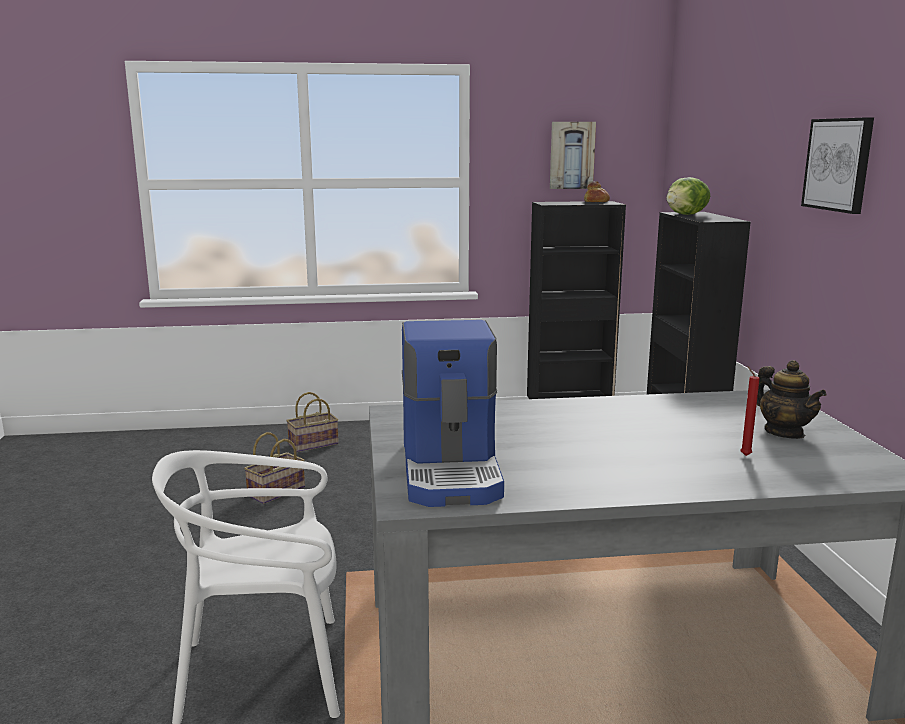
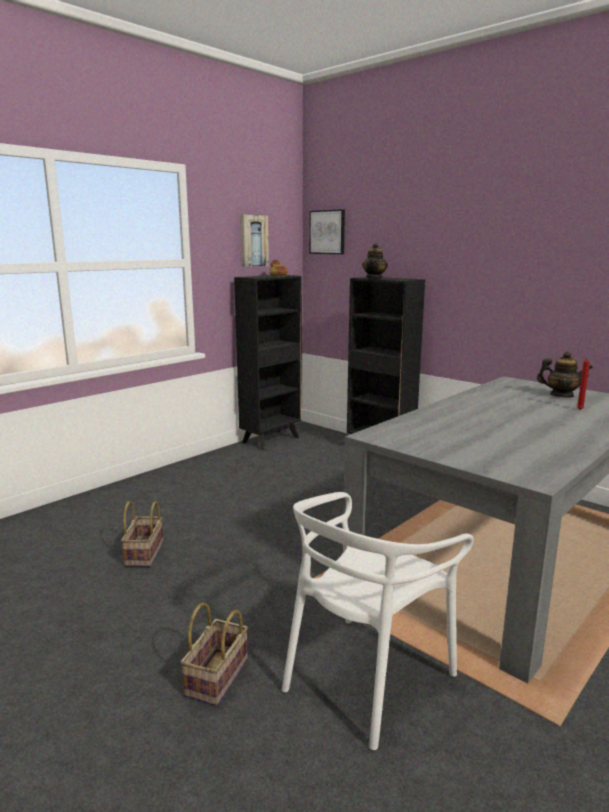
camera: 40 degrees left, 0 degrees up
basket [286,392,339,452] -> basket moved to [181,603,248,706]
coffee machine [402,320,504,507] -> none
lettuce [666,177,710,215] -> teapot [362,243,388,279]
picture [801,117,874,214] -> picture moved to [309,209,345,254]

